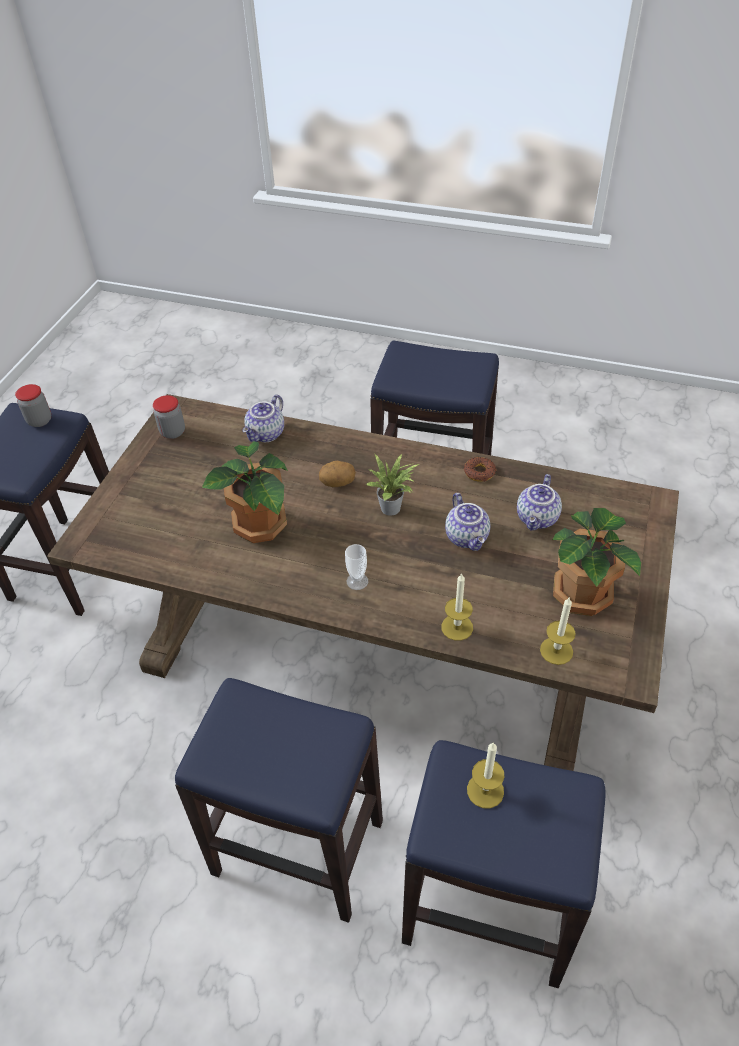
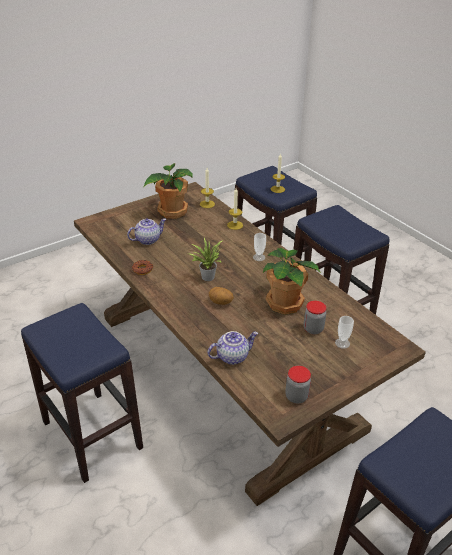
camera: 145 degrees left, 10 degrees down
jar [15,384,51,427] -> jar moved to [304,301,326,334]
teapot [445,493,490,551] -> none
none -> cup [335,316,354,349]

